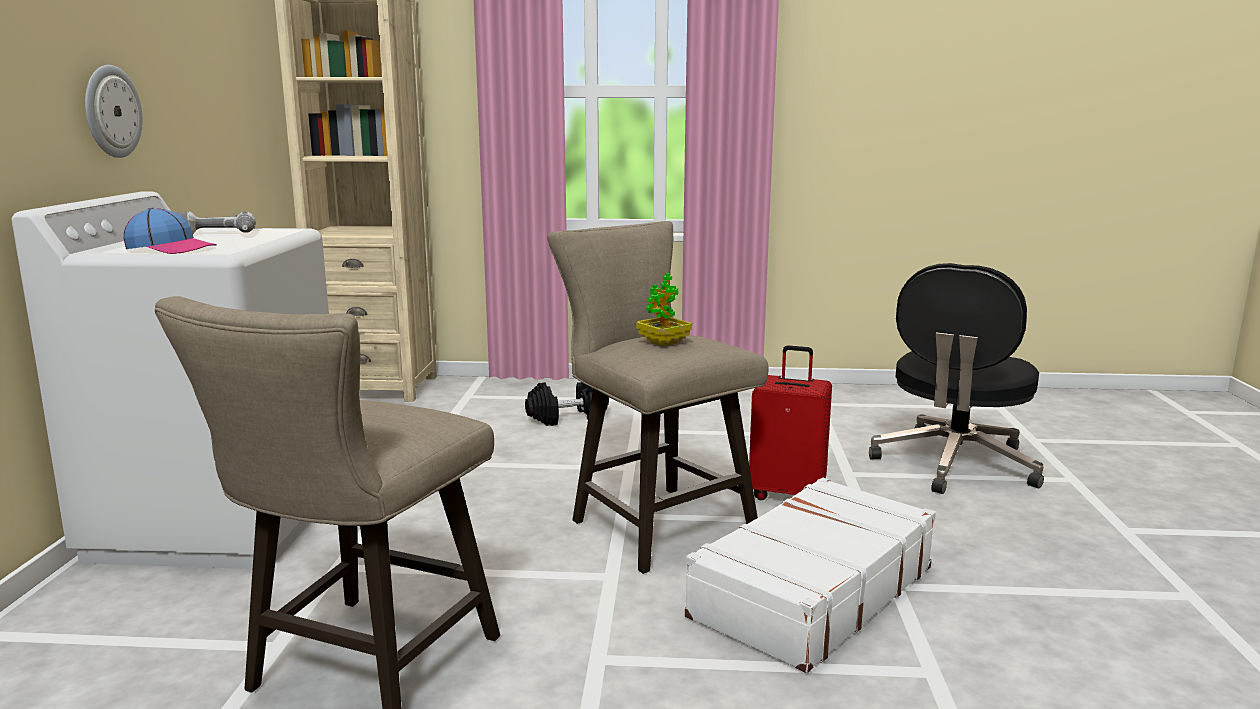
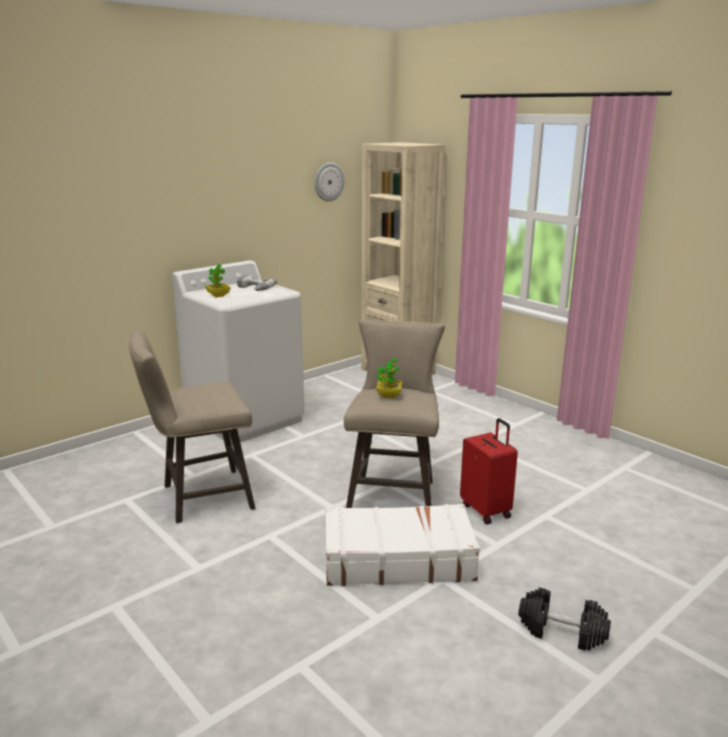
camera: 45 degrees right, 5 degrees up
wall clock [85,65,143,158] -> wall clock moved to [315,162,345,202]
cap [123,207,217,254] -> potted plant [205,264,231,297]
black dumbbell [525,382,609,426] -> black dumbbell moved to [518,587,611,650]
black office chair [869,263,1044,494] -> none

